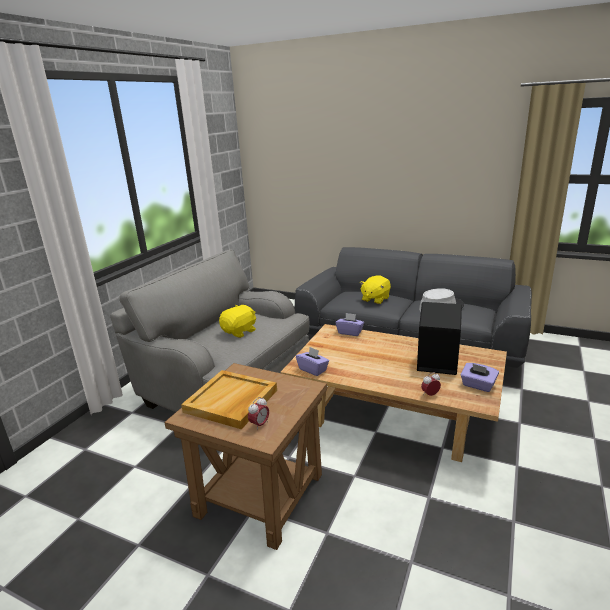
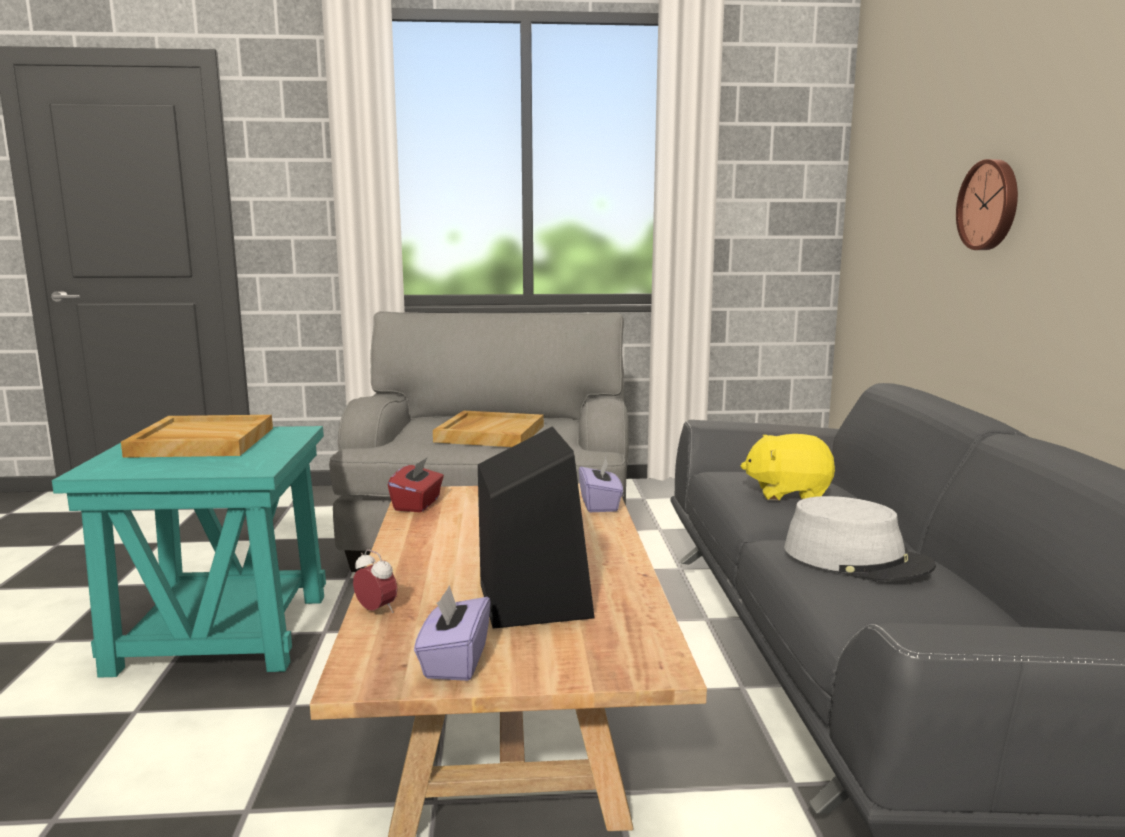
camera: 60 degrees right, 10 degrees down
brown side table [164,363,327,550] -> turquoise side table [52,426,326,678]
yellow plush toy [219,304,256,338] -> beige tray [433,411,544,447]
alarm clock [248,397,269,430] -> none
purple tissue box [296,347,329,376] -> red tissue box [388,458,444,512]
none -> wall clock [956,159,1018,250]

